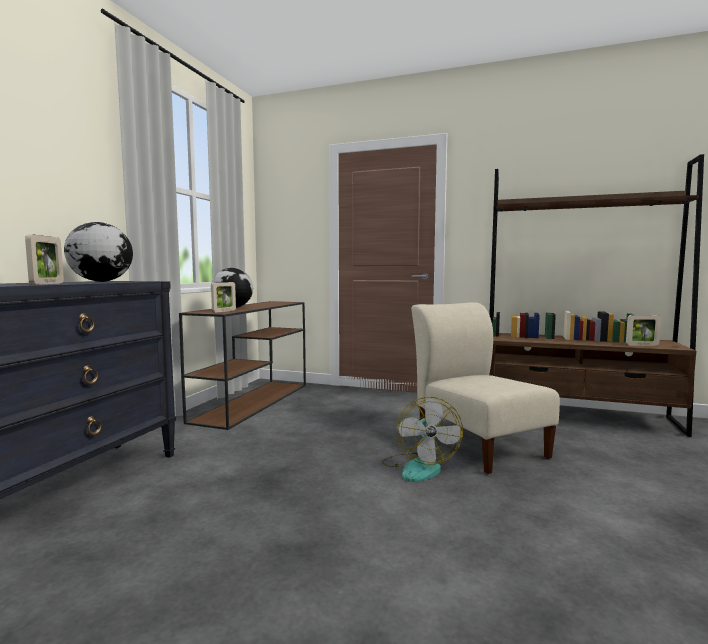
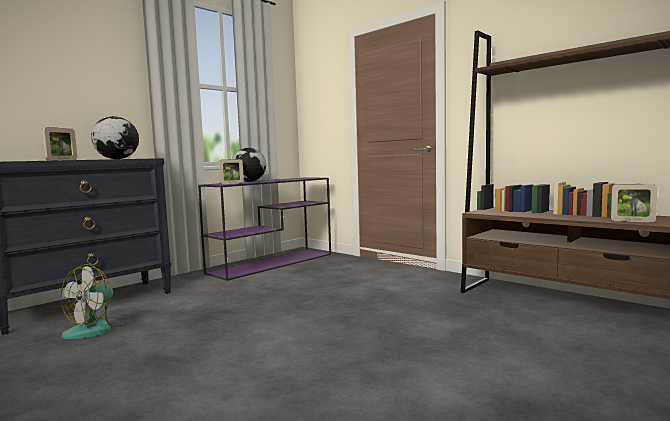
camera: 25 degrees right, 0 degrees up
brown console table [179,301,306,430] -> purple console table [198,178,331,281]
fan [382,397,463,482] -> fan moved to [61,264,129,339]
beige chair [411,302,560,474] -> none

